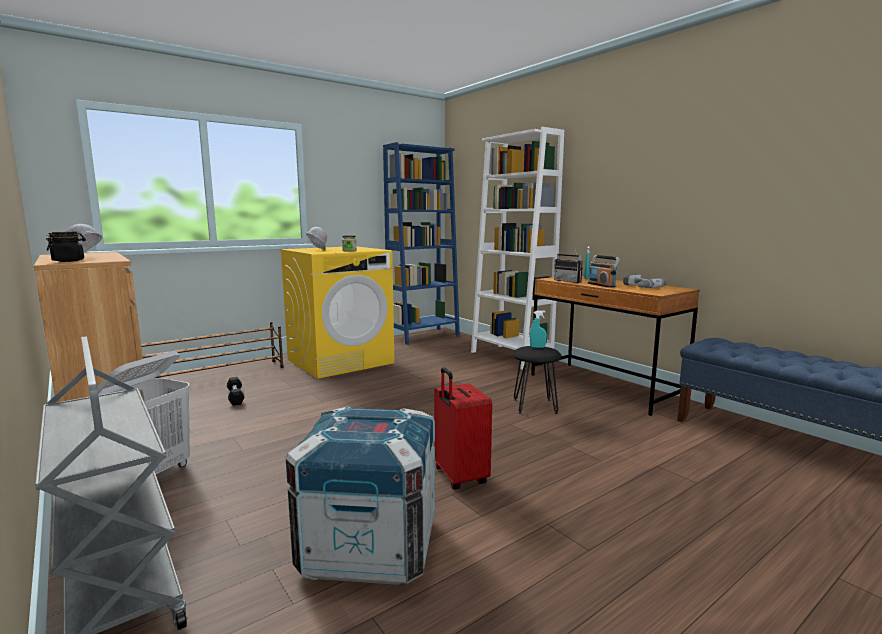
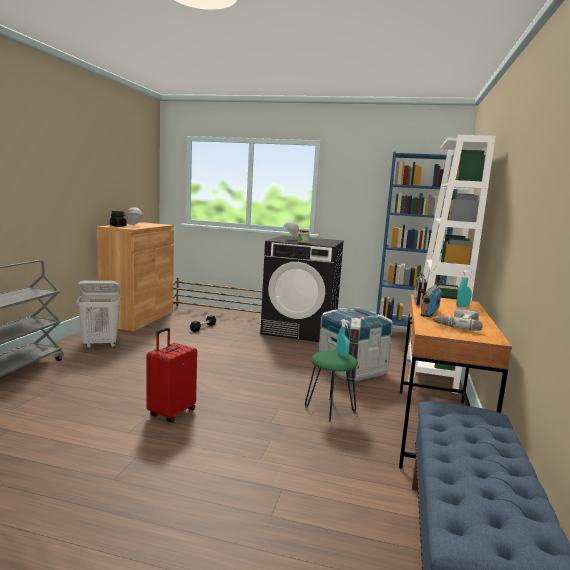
camera: 50 degrees right, 0 degrees up
yellow washing machine [280,247,394,379] -> black washing machine [260,235,344,342]
crate [286,406,435,586] -> crate moved to [318,307,393,382]
black stool [513,346,562,414] -> green stool [305,350,358,422]

